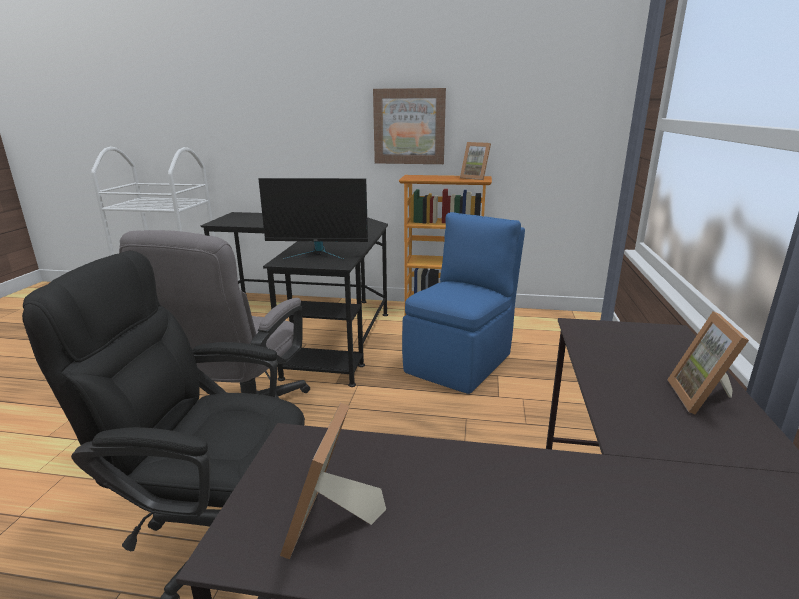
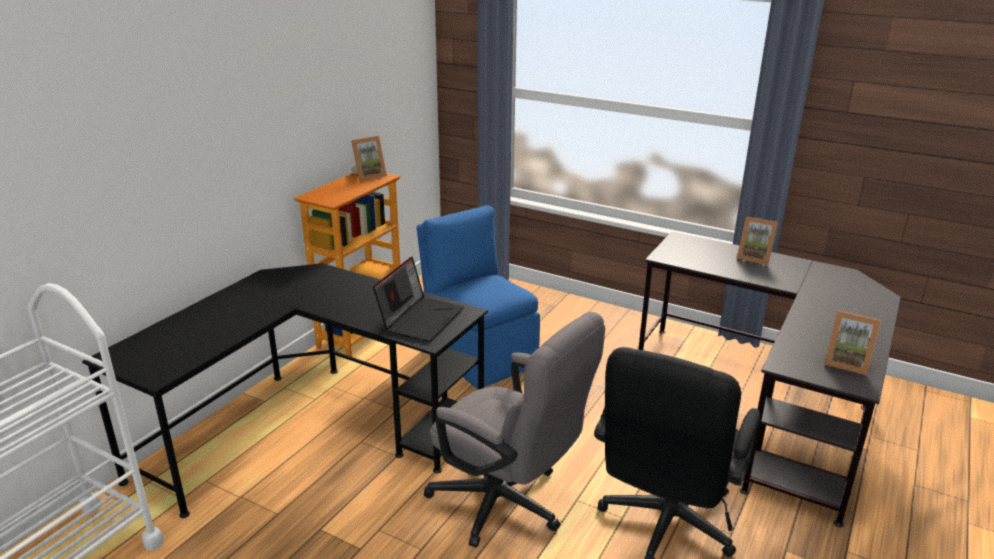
camera: 70 degrees left, 5 degrees up
monitor [258,178,368,261] -> laptop [373,257,464,342]
picture [373,88,446,164] -> none

